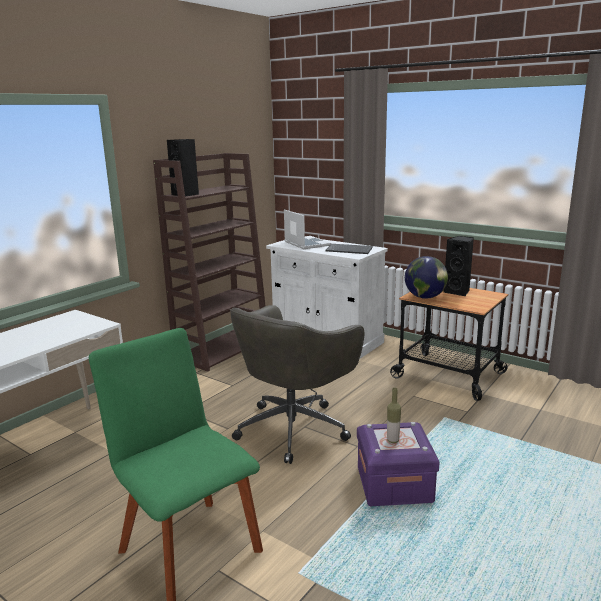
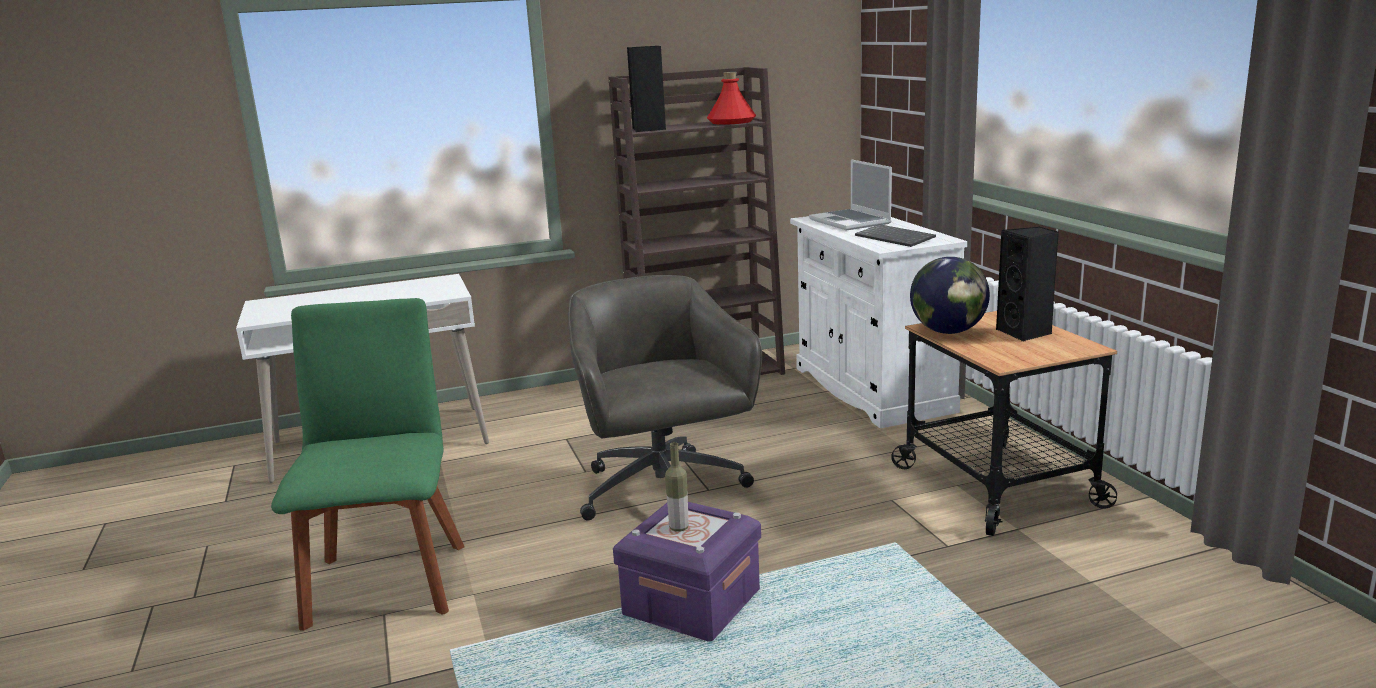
camera: 35 degrees right, 0 degrees up
grey office chair [230,305,364,464] -> grey office chair turned 90 degrees clockwise [568,275,762,520]
laptop [284,209,331,249] -> laptop turned 150 degrees clockwise [809,159,892,231]
none -> red bottle [707,72,756,125]

